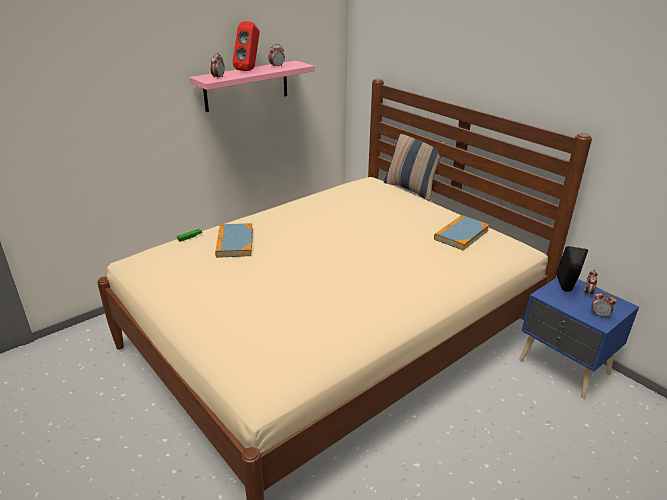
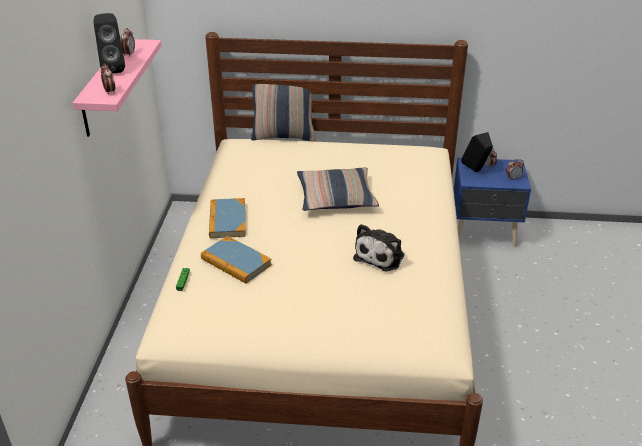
camera: 45 degrees left, 5 degrees up
red speaker [233,21,260,71] -> black speaker [94,13,125,74]
book [434,215,489,251] -> book moved to [209,198,246,238]
none -> pillow [297,167,379,211]
none -> plush toy [353,224,404,272]

